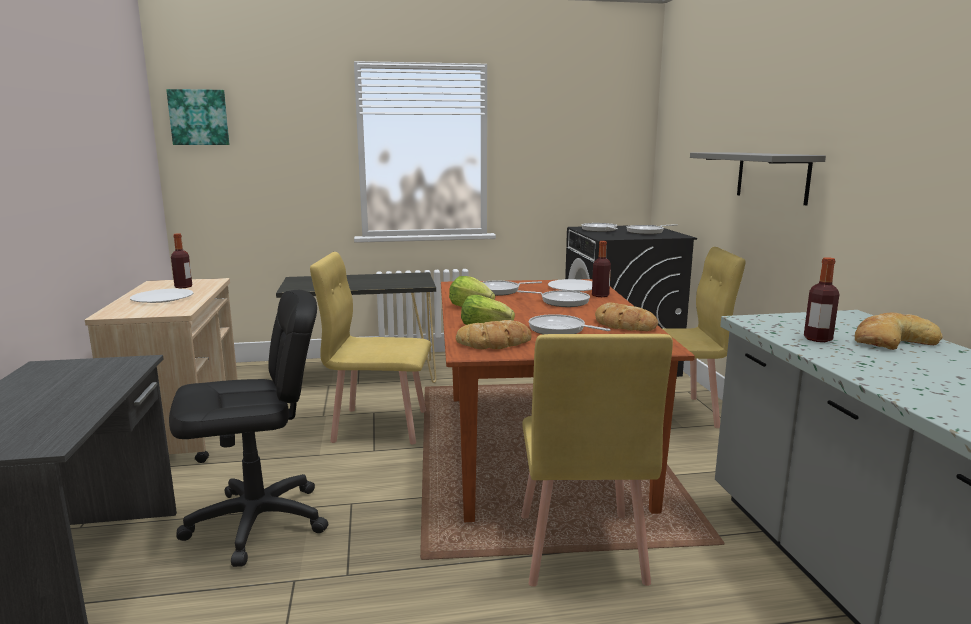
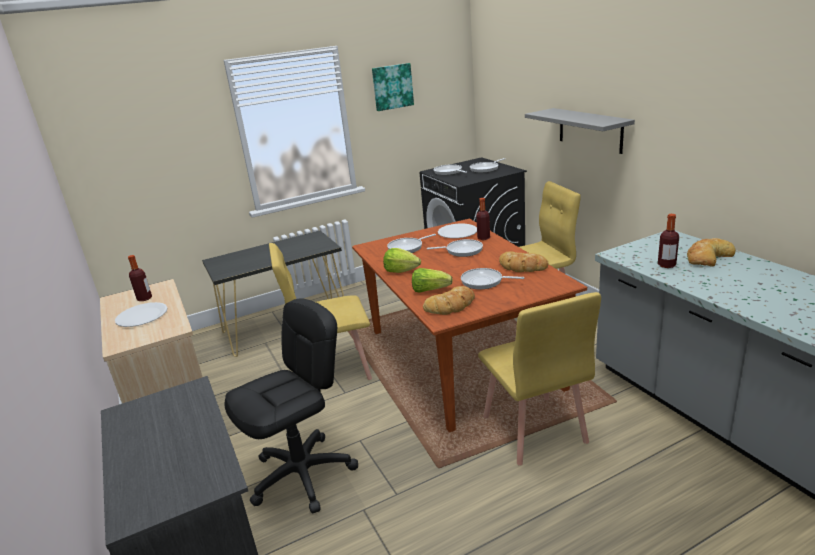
camera: 15 degrees left, 10 degrees up
picture [166,89,229,145] -> picture moved to [372,63,414,111]

